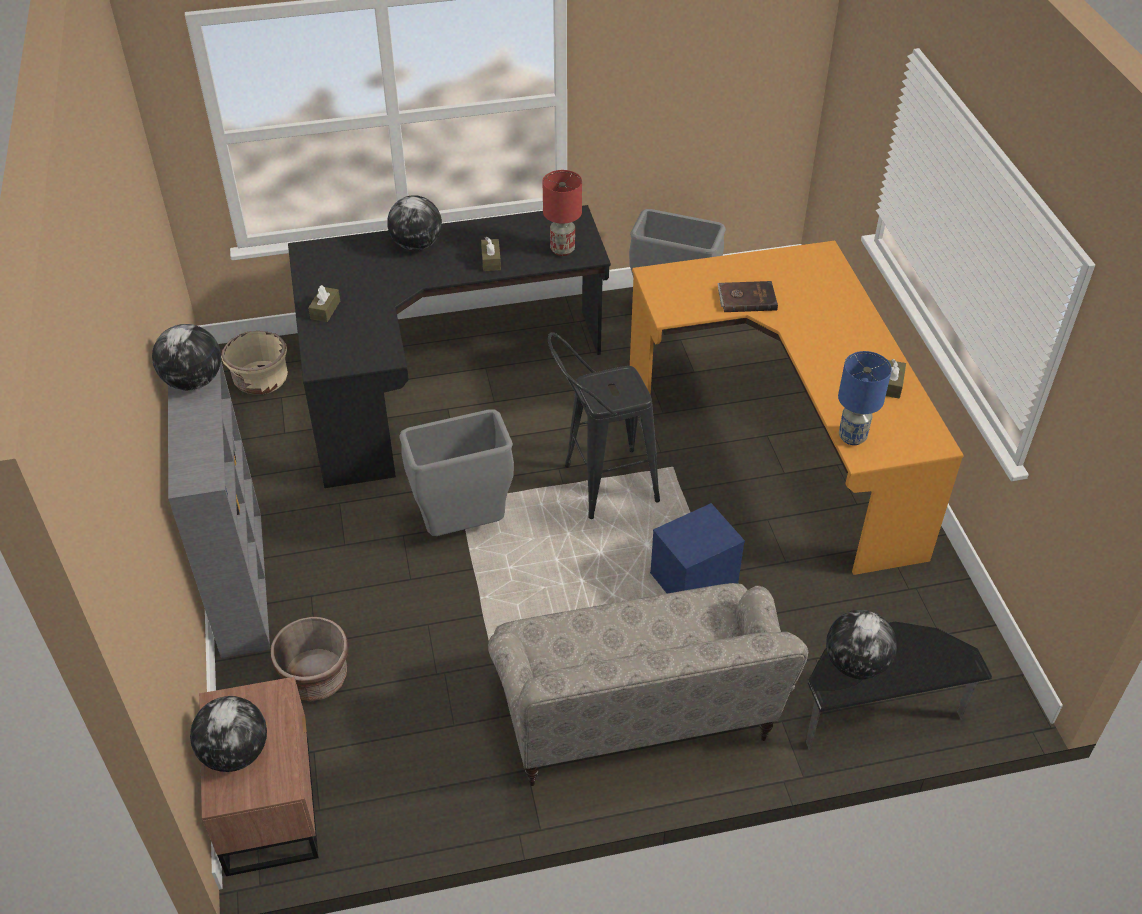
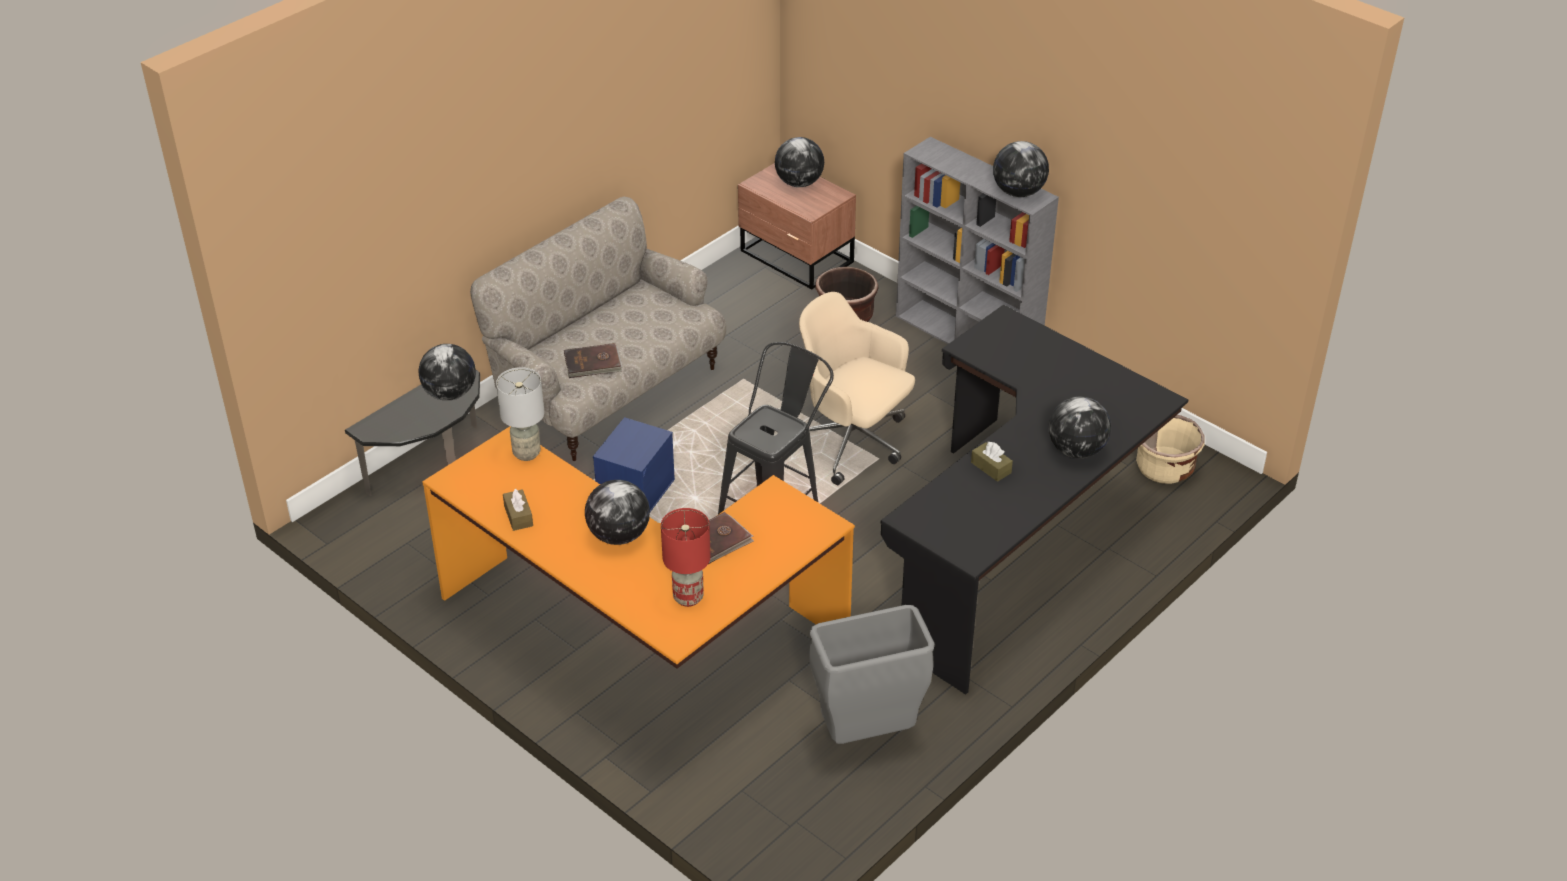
camera: 145 degrees right, 5 degrees down
brown tissue box [308,285,340,322] -> none
grey trash can [399,410,514,536] -> beige office chair [799,292,915,485]
red table lamp [543,170,582,256] -> red table lamp moved to [661,508,711,607]
blue table lamp [838,351,892,445] -> grey table lamp [496,367,544,461]
none -> brown book [564,343,623,378]
none -> globe [585,480,650,545]

